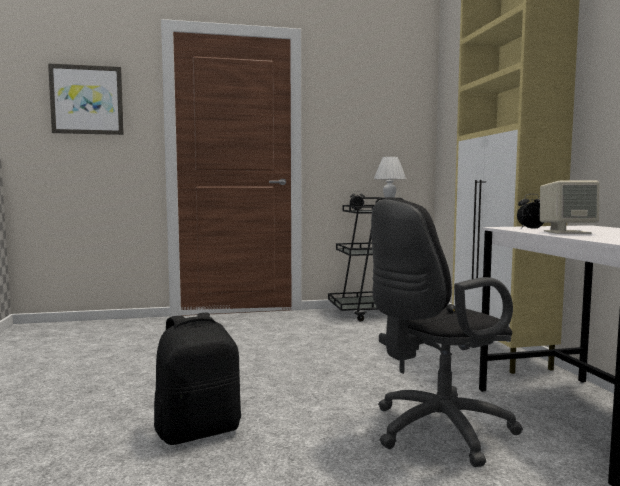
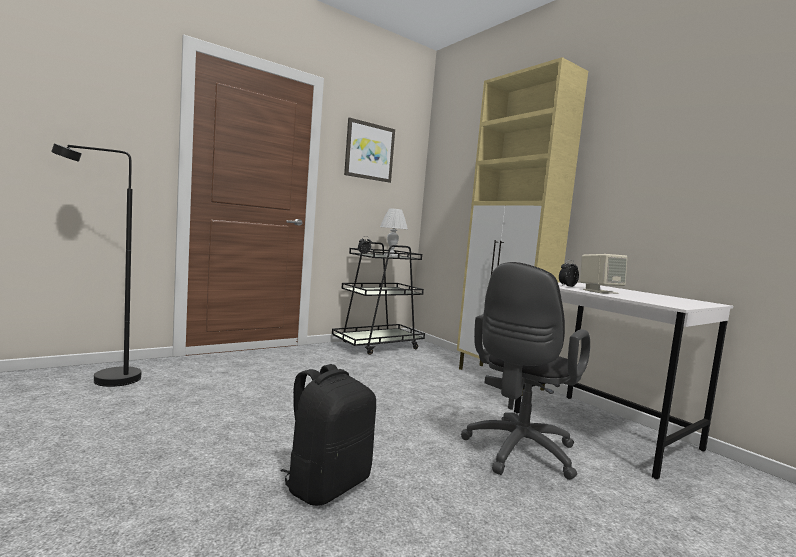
camera: 25 degrees left, 0 degrees up
picture [48,63,124,135] -> picture moved to [344,117,395,183]
none -> black floor lamp [51,143,141,387]

